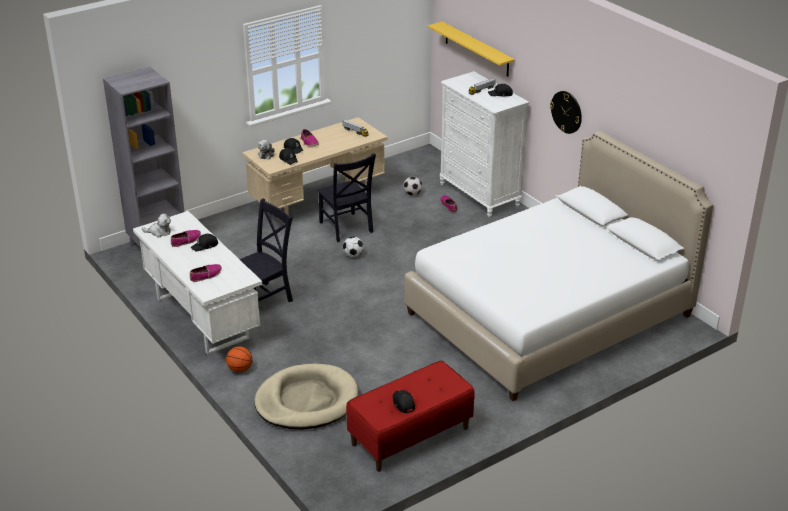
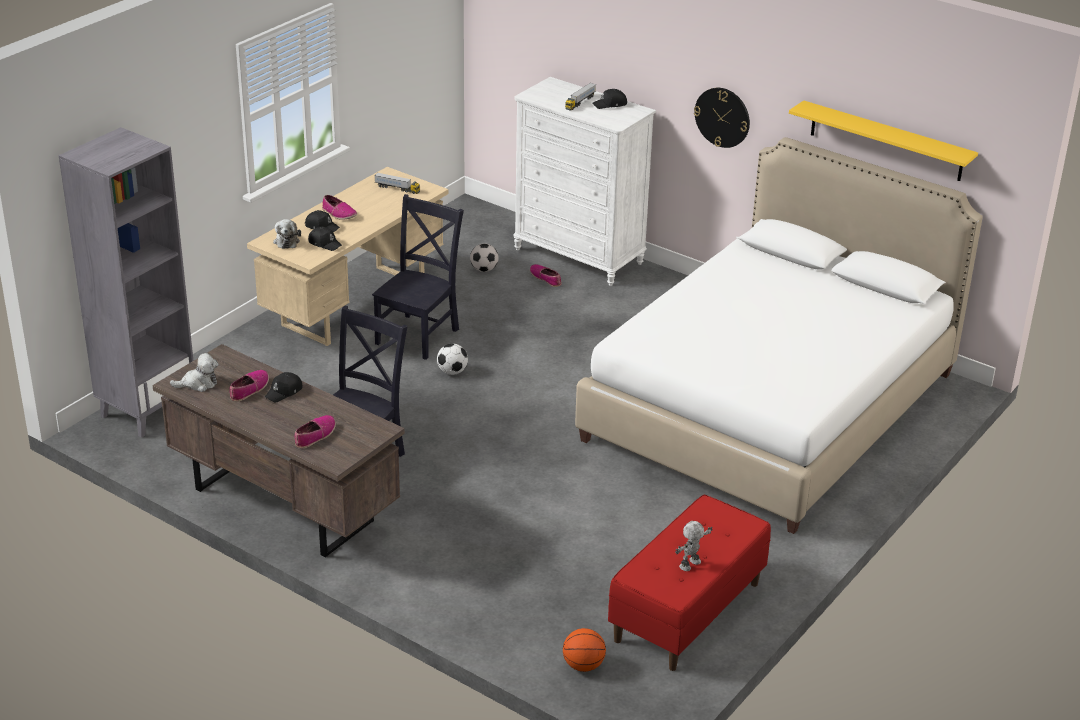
camera: 20 degrees left, 0 degrees up
white desk [133,211,262,355] -> brown desk [153,344,405,558]
basketball [226,346,252,372] -> basketball moved to [563,628,606,672]
beige dog bed [254,364,358,430] -> none
black chair [317,153,376,242] -> black chair turned 105 degrees counterclockwise [372,194,464,360]
black cap [393,390,415,413] -> toy robot [675,521,713,571]
yellow shelf [428,22,515,77] -> yellow shelf moved to [789,100,978,181]

